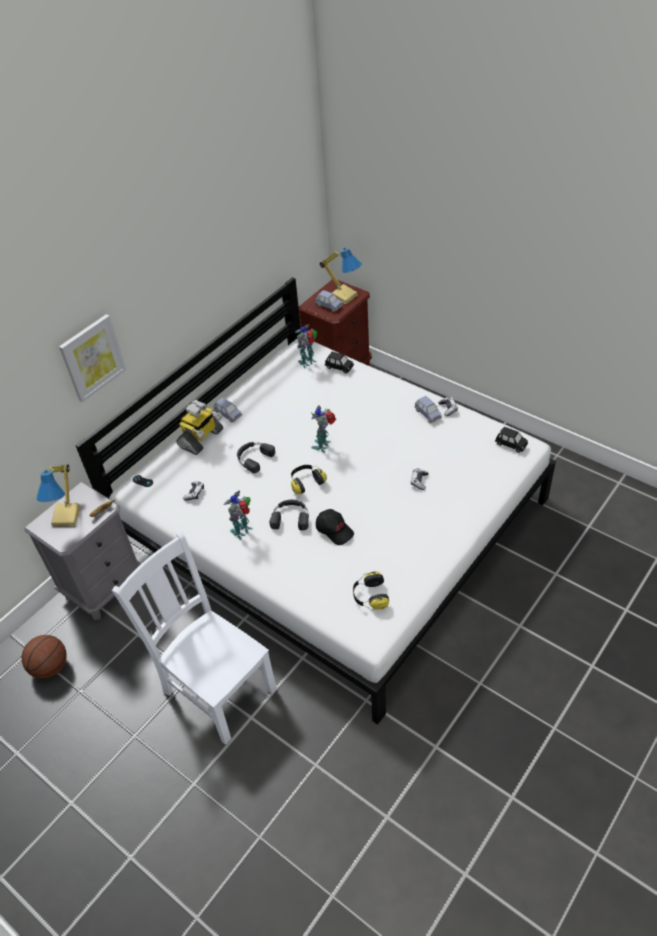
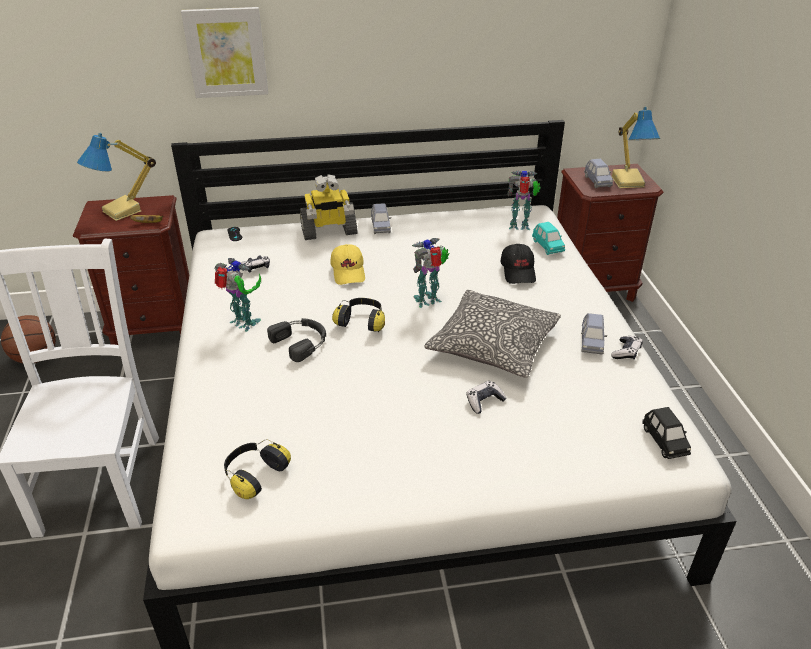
camera: 40 degrees right, 10 degrees down
grey nightstand [24,482,142,620] -> brown nightstand [73,195,189,345]
toy robot [224,490,253,540] -> toy robot turned 45 degrees clockwise [214,258,261,332]
black headphones [237,442,275,473] -> yellow cap [331,244,365,285]
black cap [316,509,354,545] -> black cap moved to [501,244,536,284]
black toy car [325,352,354,373] -> turquoise toy car [532,222,565,255]
none -> pillow [424,290,561,378]

